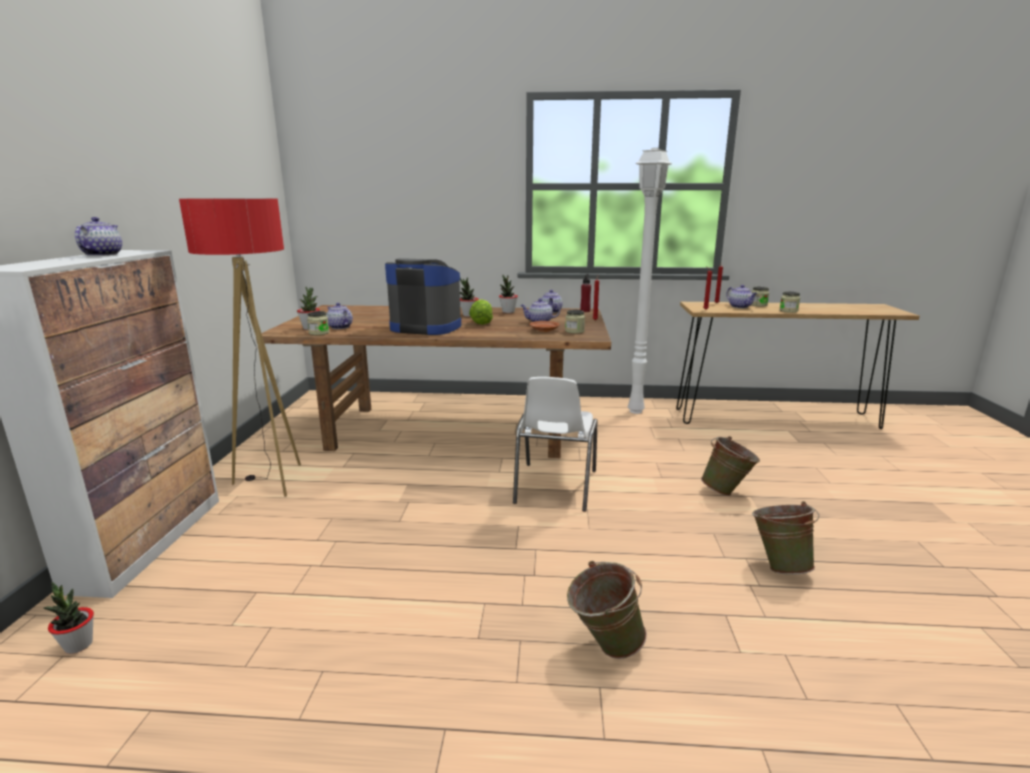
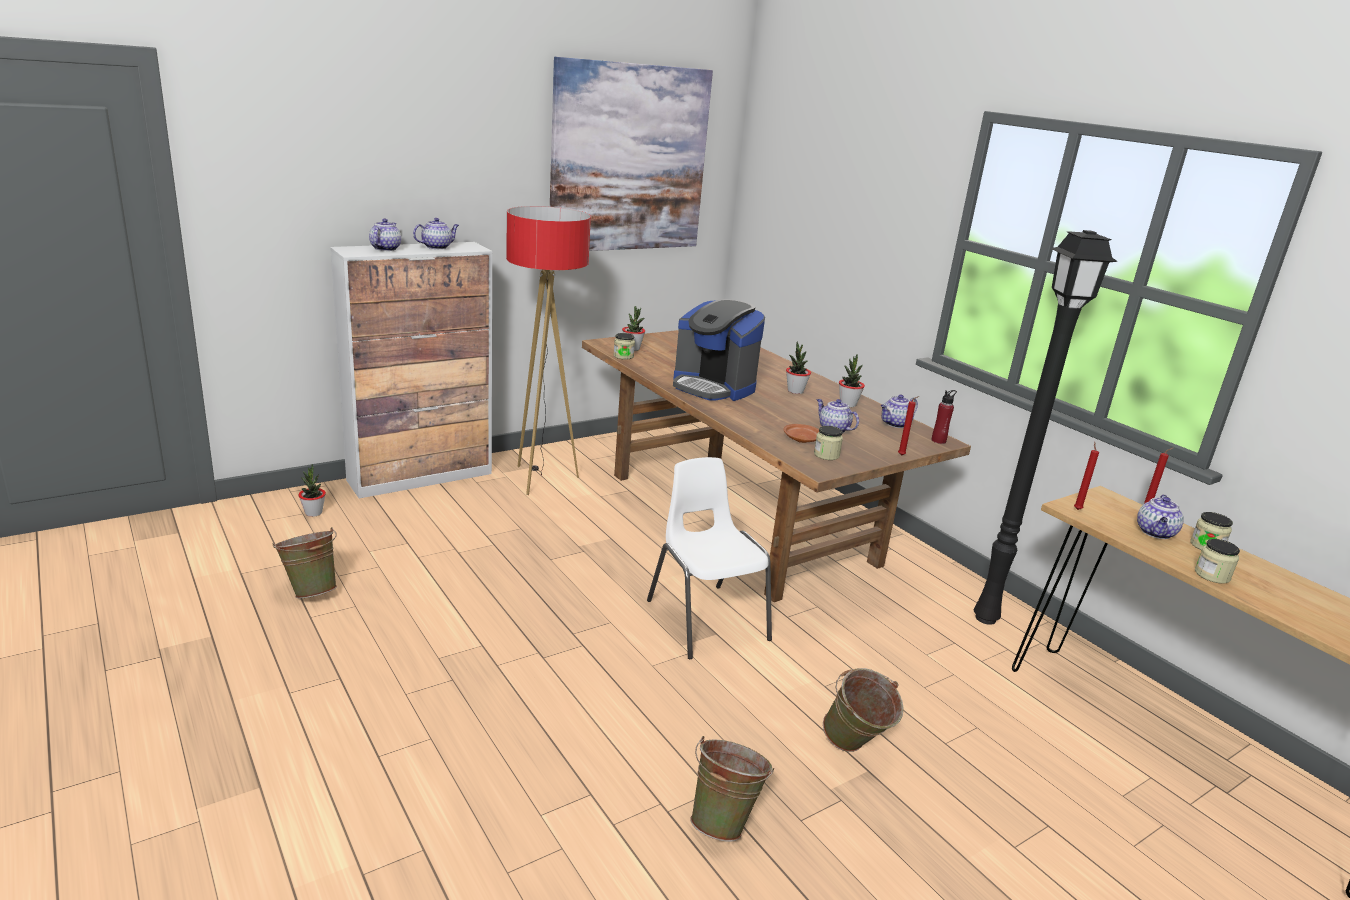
camera: 50 degrees right, 5 degrees up
teapot [326,303,353,329] -> teapot moved to [369,218,401,251]
coffee machine [385,258,461,335] -> coffee machine turned 150 degrees clockwise [673,299,765,401]
lettuce [469,299,493,325] -> none
white chair [513,377,598,512] -> white chair turned 90 degrees clockwise [647,457,772,659]
green bucket [567,561,647,659] -> green bucket moved to [272,527,337,599]
white floor lamp [628,148,672,414] -> black floor lamp [974,230,1118,625]
none -> picture [550,57,713,251]

